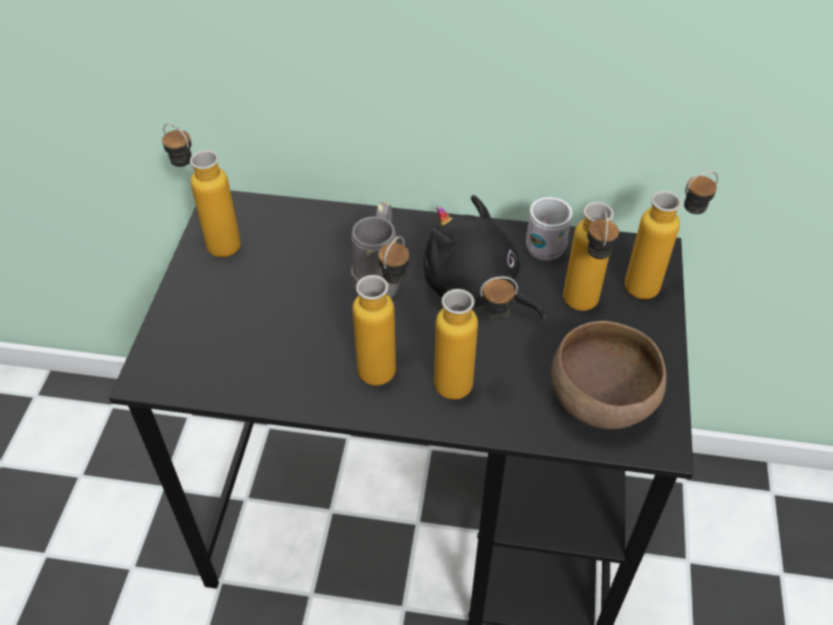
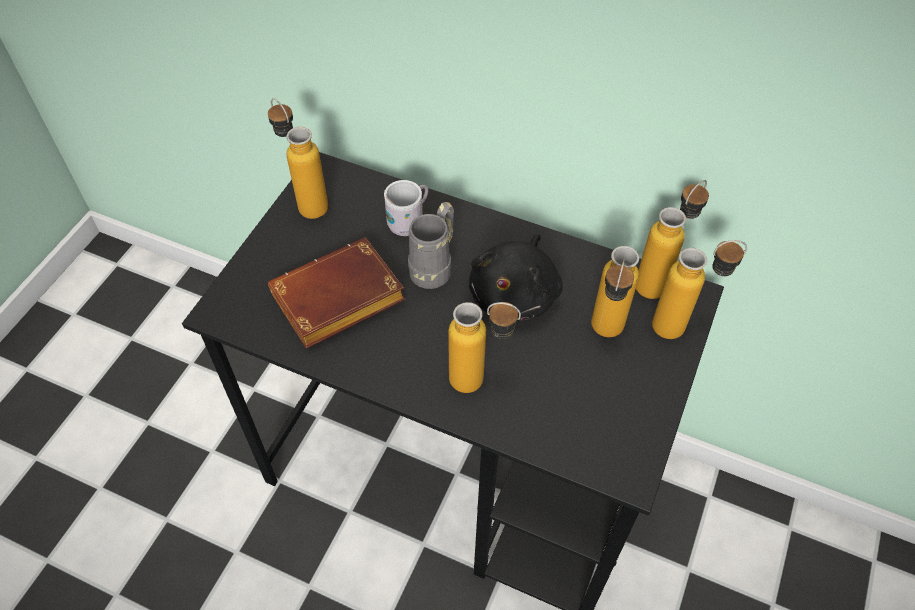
camera: 15 degrees right, 5 degrees up
bottle [352,236,409,386] -> bottle moved to [636,180,709,299]
black plush toy [423,195,545,319] -> black plush toy turned 120 degrees counterclockwise [469,234,563,322]
white mug [526,197,573,261] -> white mug moved to [384,180,428,236]
brown bowl [551,321,666,429] -> none
none -> brown book [268,237,406,348]

